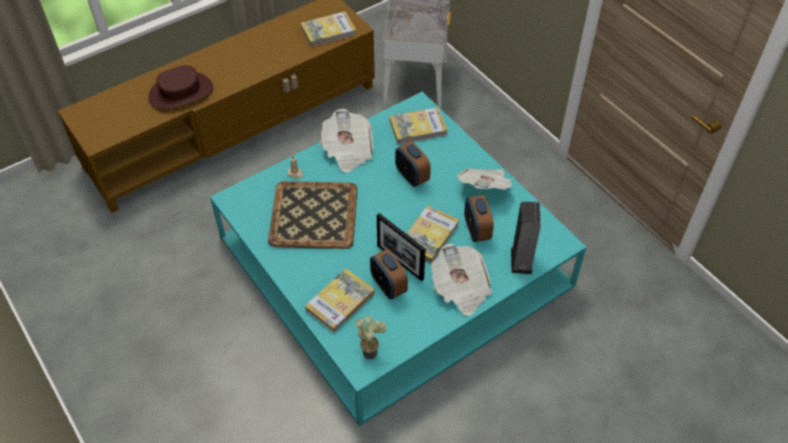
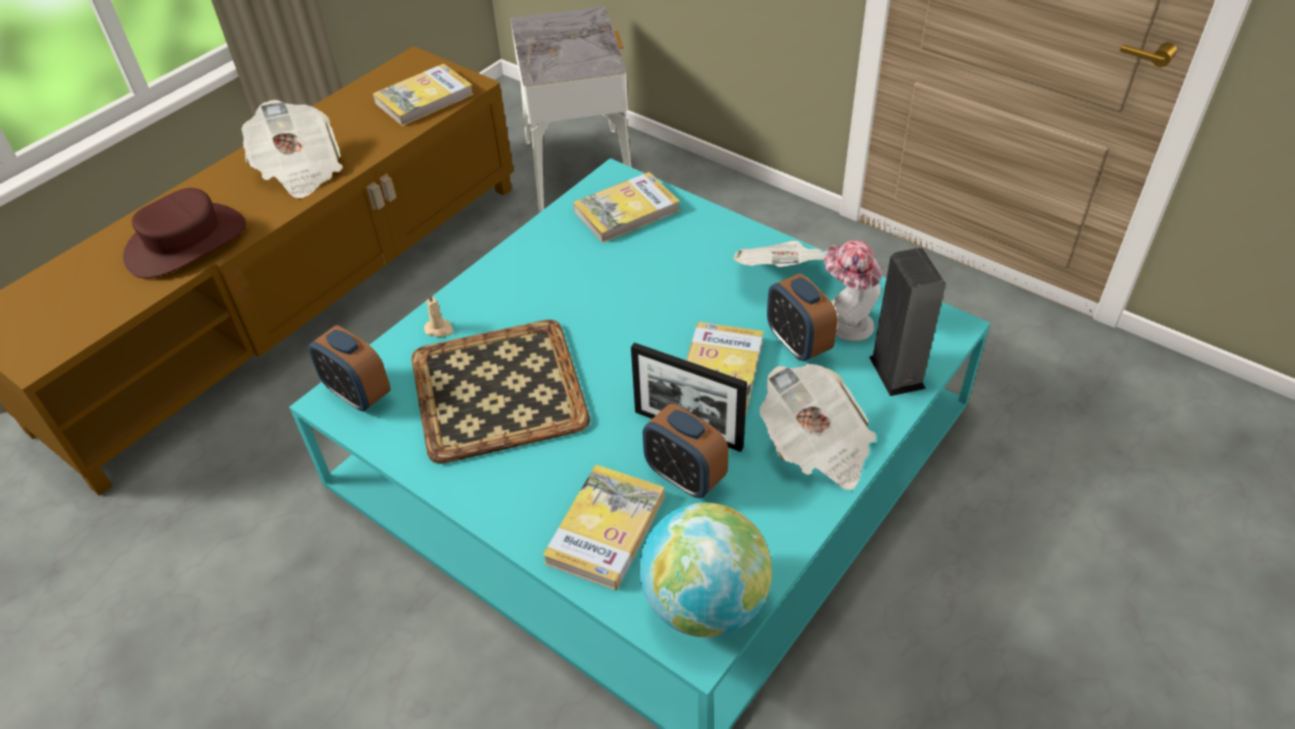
camera: 15 degrees left, 5 degrees down
newspaper [321,109,373,173] -> newspaper moved to [241,100,343,198]
potted plant [355,316,386,359] -> globe [639,503,772,637]
alarm clock [395,141,431,187] -> alarm clock moved to [308,325,390,411]
none -> hat [824,240,882,341]

